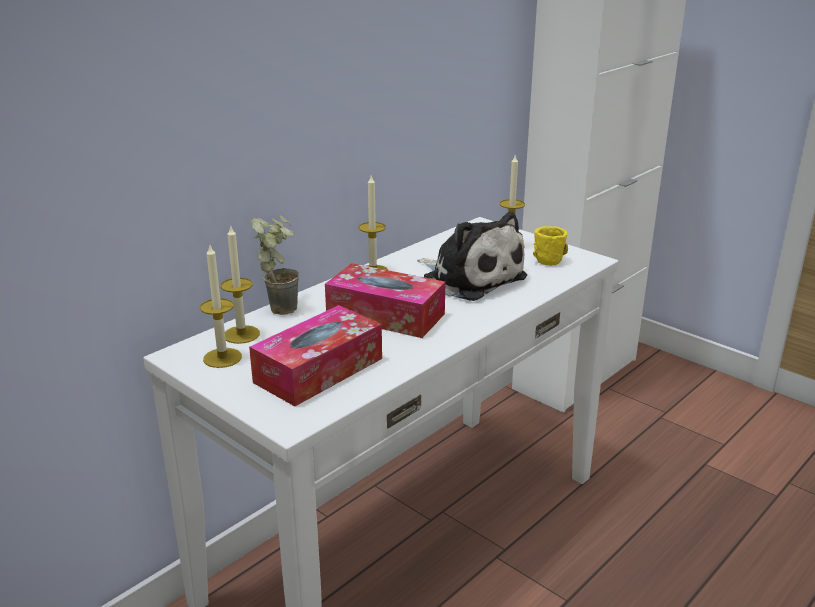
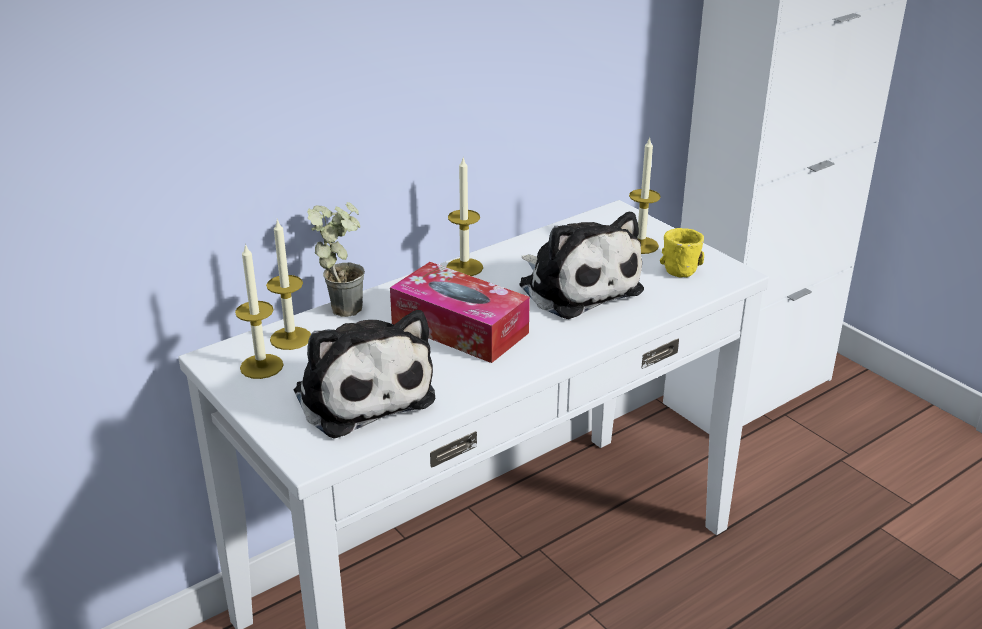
camera: 10 degrees right, 5 degrees up
tissue box [249,305,382,406] -> plush toy [294,310,435,439]

